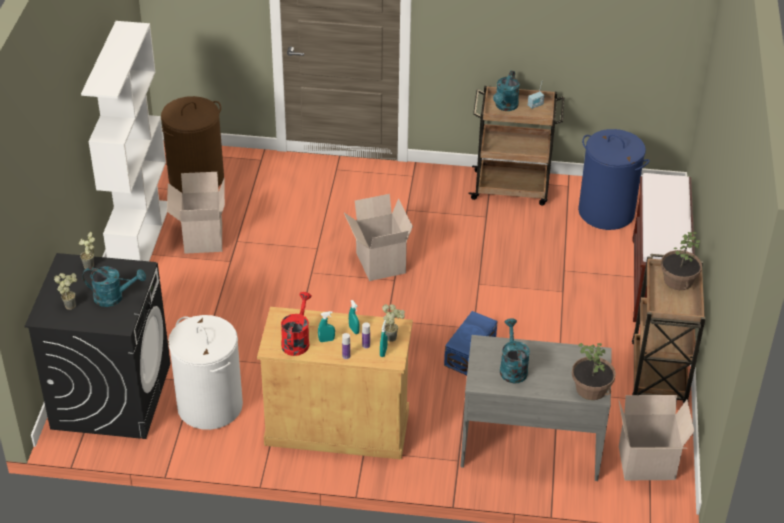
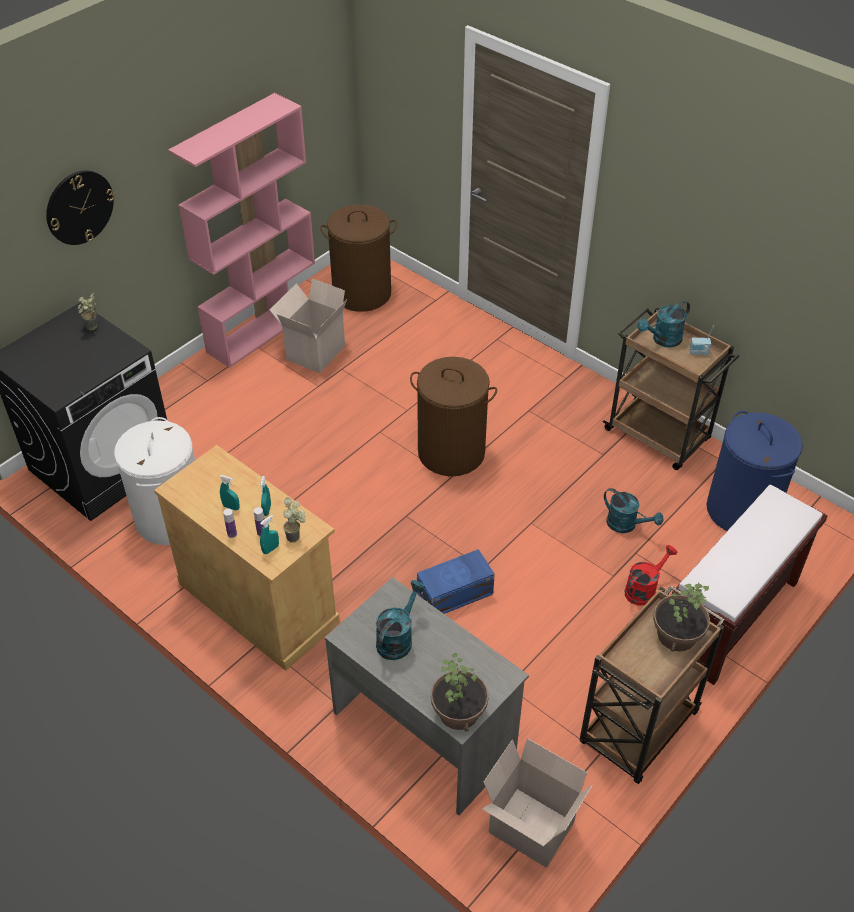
camera: 35 degrees right, 5 degrees up
potted plant [54,273,77,310] -> none
white bookcase [81,21,167,261] -> pink bookcase [168,93,315,368]
turquoise watering can [82,266,146,307] -> turquoise watering can moved to [604,488,663,533]
red watering can [281,292,311,356] -> red watering can moved to [625,545,677,606]
cardboard box [344,194,413,281] -> brown laundry basket [410,357,497,476]
none -> wall clock [46,171,114,245]

